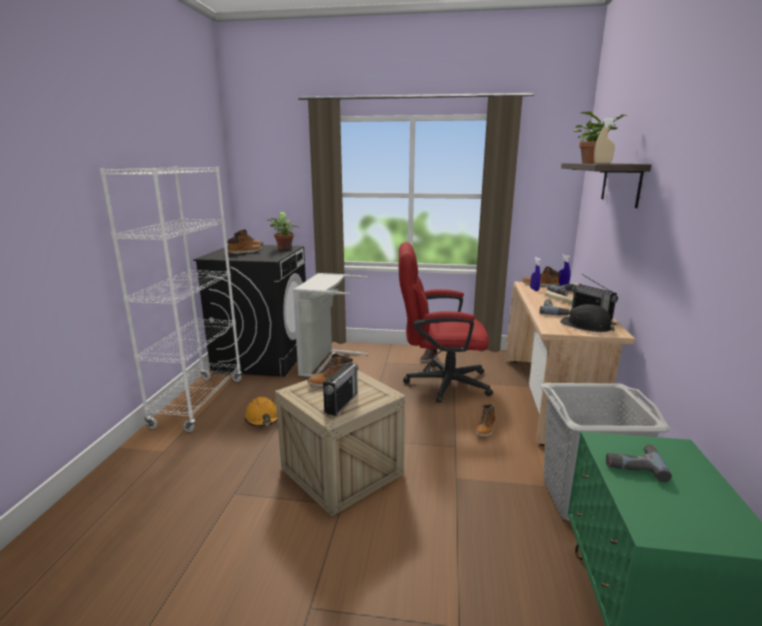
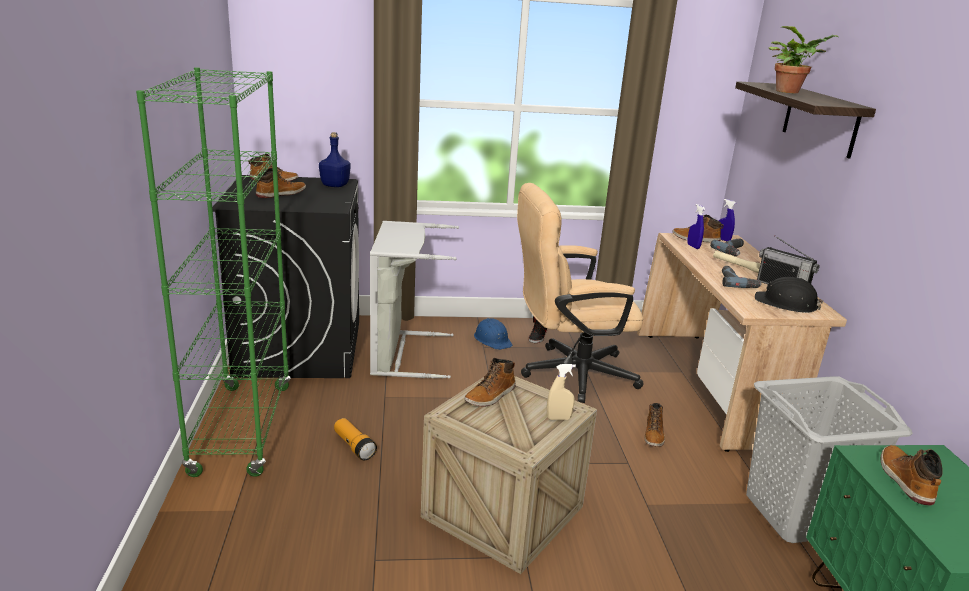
camera: 15 degrees left, 5 degrees up
white bookcase [99,166,242,432] -> green bookcase [136,67,291,477]
orange hard hat [244,397,278,427] -> flashlight [334,418,377,461]
potted plant [267,212,298,250] -> blue bottle [319,132,351,187]
radio [323,362,358,416] -> none
red office chair [399,242,493,403] -> beige office chair [517,183,644,403]
beige spray bottle [594,118,617,164] -> beige spray bottle moved to [547,364,576,420]
power drill [606,444,672,482] -> boot [881,445,943,506]
none -> blue hard hat [474,318,513,350]

